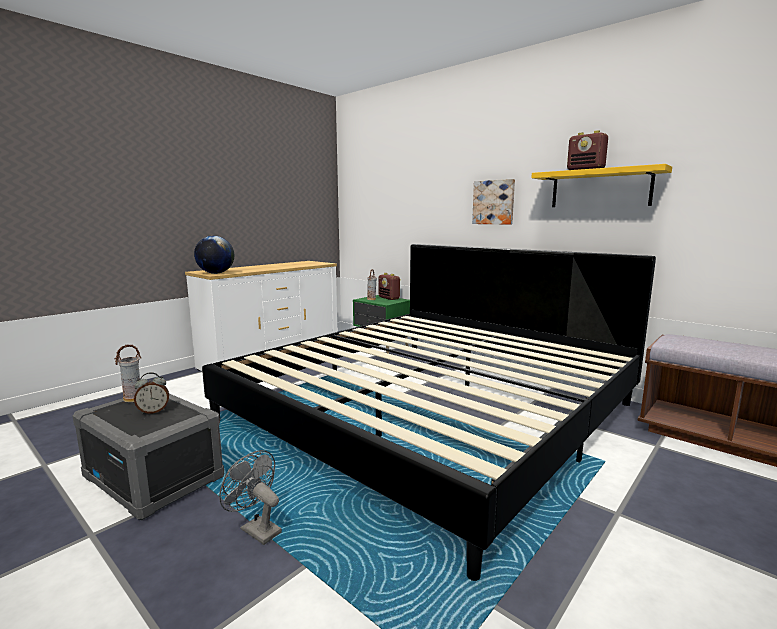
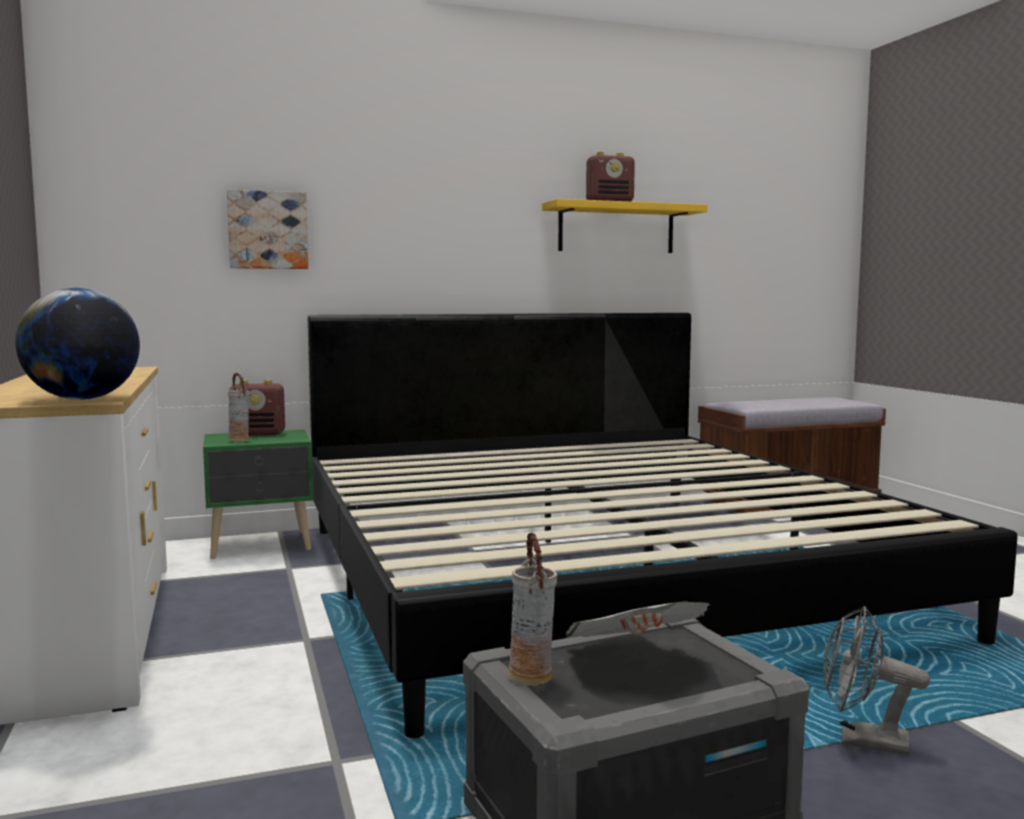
camera: 60 degrees left, 5 degrees down
alarm clock [134,372,169,414] -> newspaper [566,601,710,637]
grey fan [219,450,282,545] -> grey fan turned 45 degrees clockwise [823,606,930,756]
picture [472,179,515,225] -> picture moved to [227,190,308,269]

